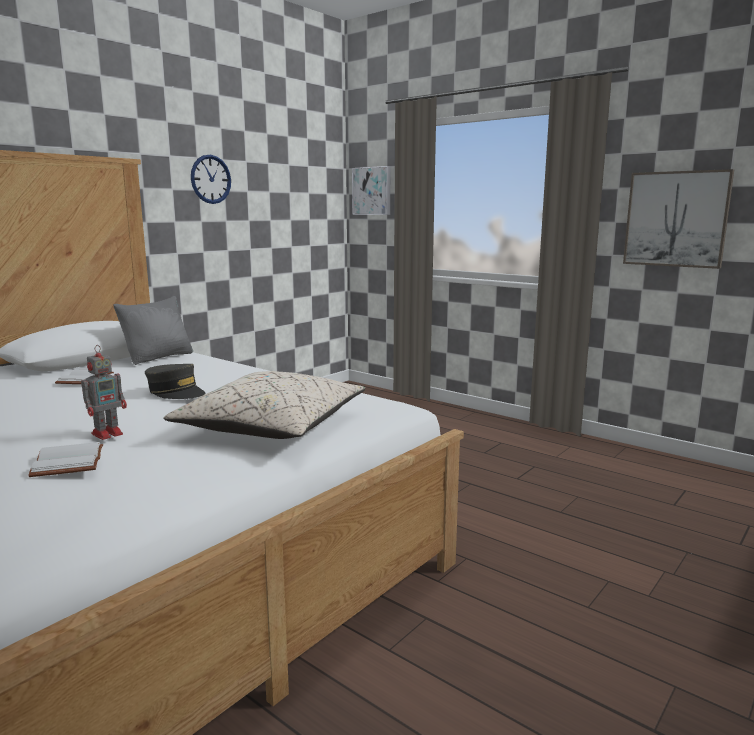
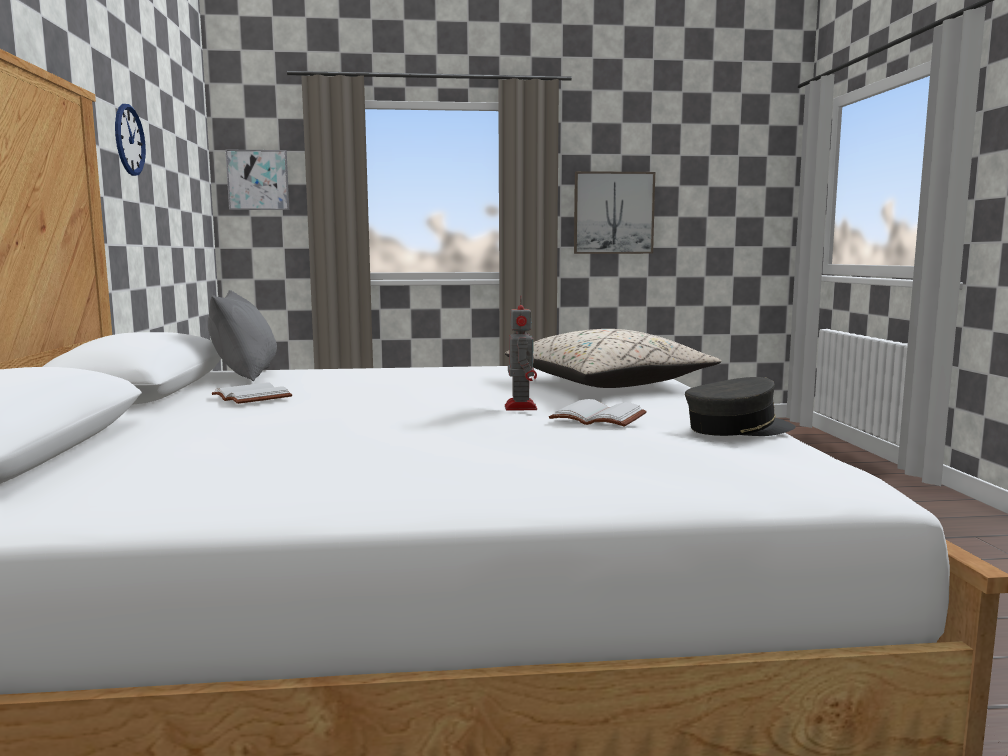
camera: 45 degrees left, 5 degrees down
grey cap [145,364,205,399] -> grey cap moved to [685,377,796,436]

